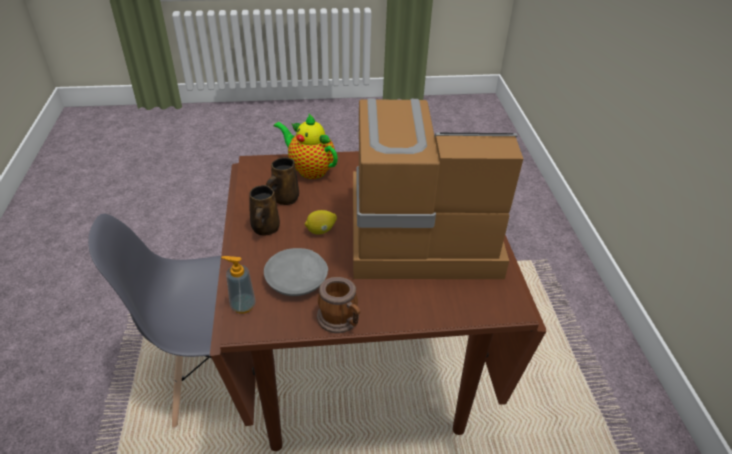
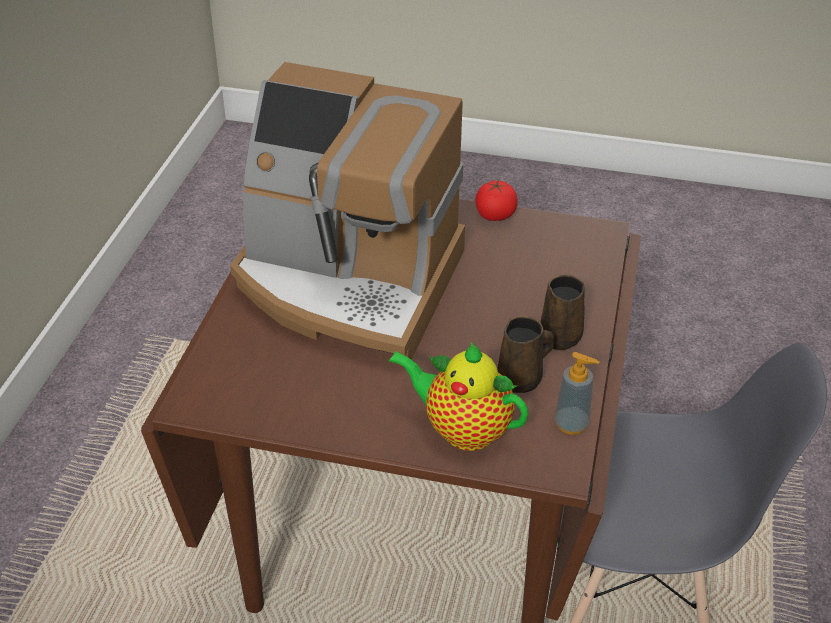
camera: 160 degrees left, 0 degrees up
soap dispenser [221,256,256,314] -> soap dispenser moved to [554,352,599,435]
grey plate [264,248,328,296] -> none
teapot [274,114,338,179] -> teapot turned 150 degrees clockwise [389,343,528,451]
lemon [305,210,337,234] -> none
mug [317,277,360,333] -> tomato [475,179,518,221]

